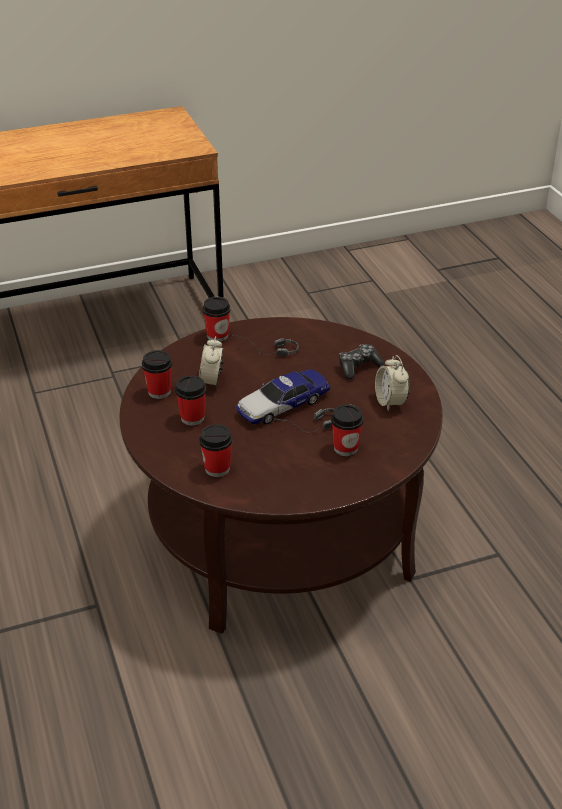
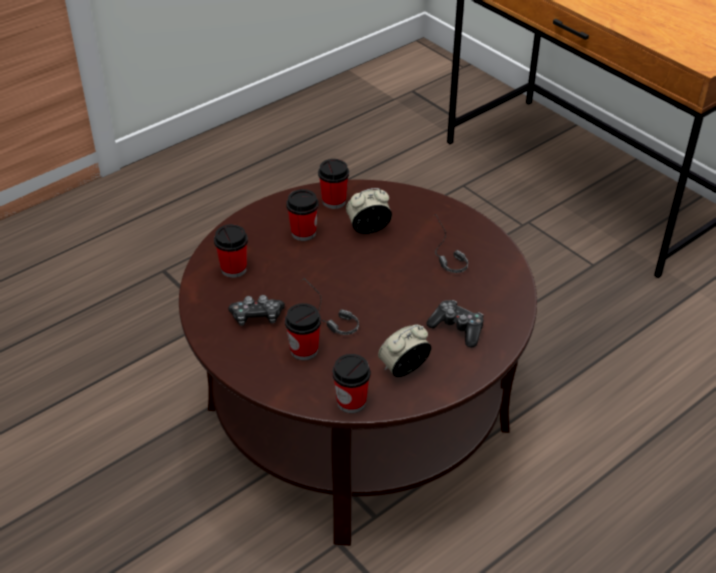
camera: 70 degrees right, 5 degrees up
cup [203,297,231,342] -> cup moved to [332,354,371,413]
toy car [236,369,330,424] -> none
none -> game controller [228,295,285,326]

